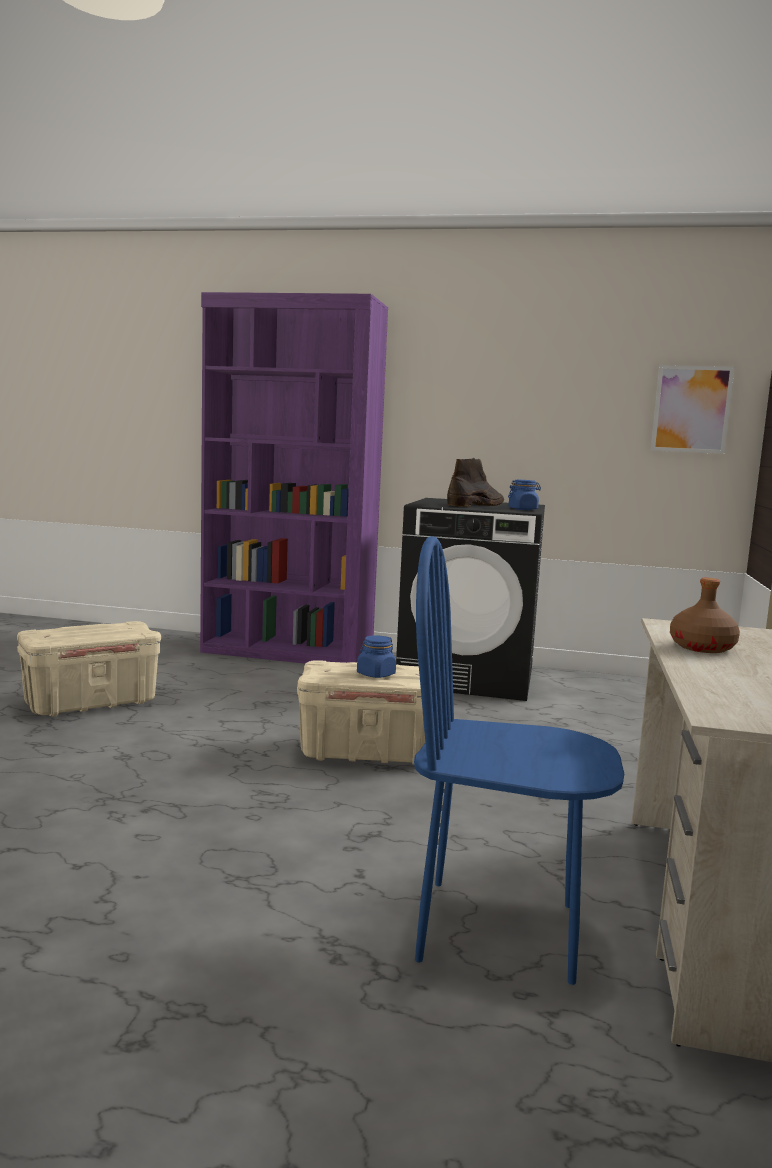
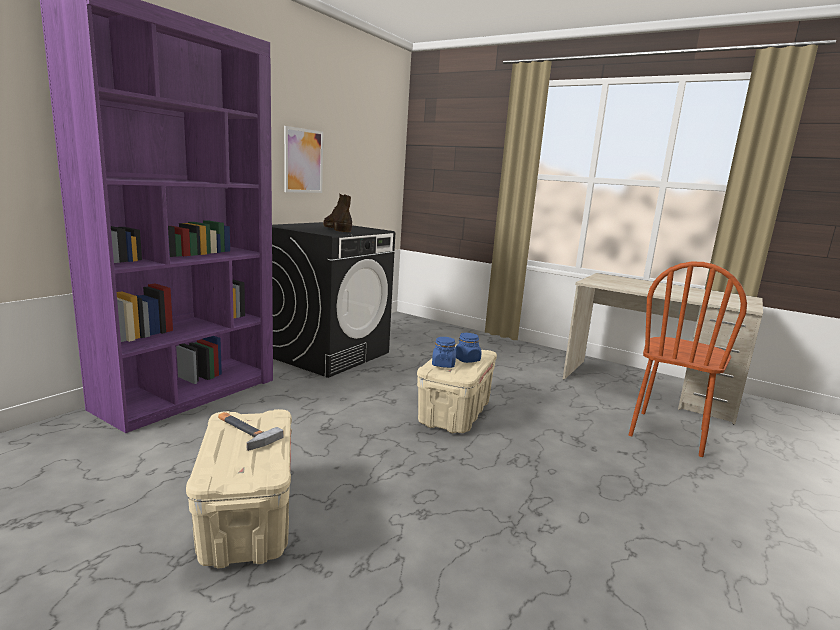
camera: 70 degrees left, 5 degrees up
blue chair [414,536,624,985] -> brown chair [629,262,747,457]
blue jar [508,480,541,510] -> blue jar moved to [432,337,456,368]
picture [651,365,735,454] -> picture moved to [284,126,323,193]
brown bottle [670,578,740,653] -> none
none -> hammer [218,412,283,451]

